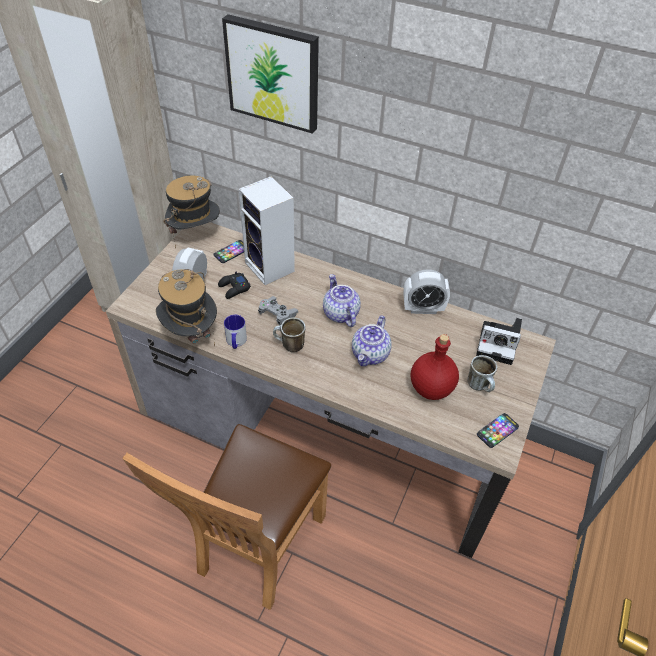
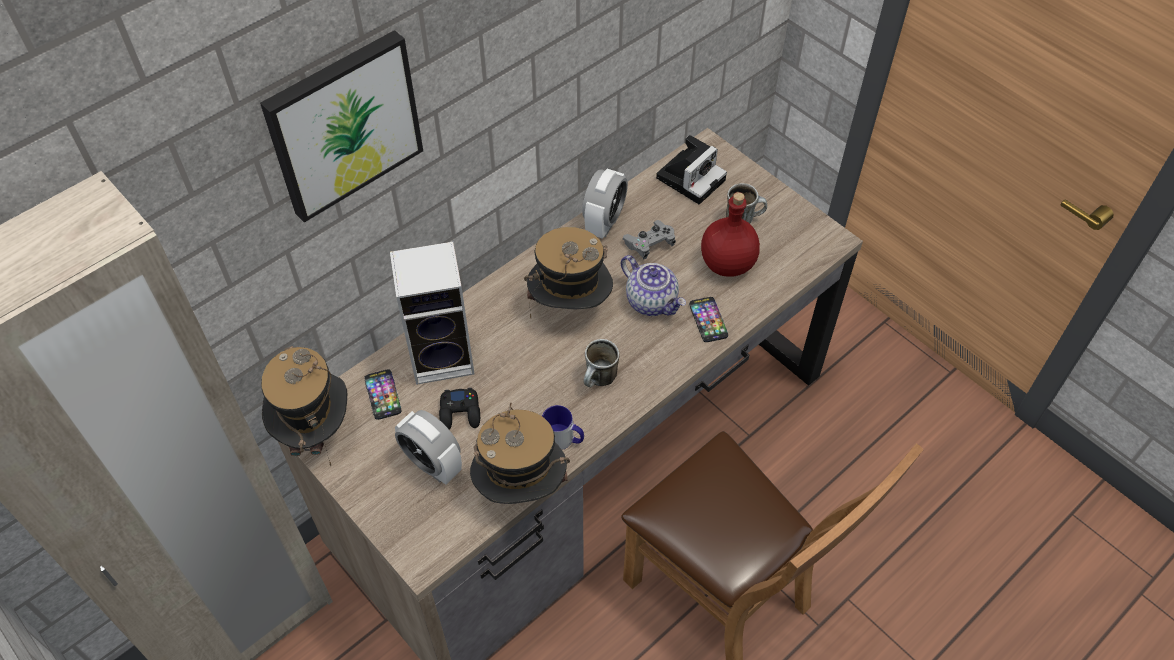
camera: 65 degrees left, 5 degrees up
grey game controller [258,296,298,325] -> grey game controller moved to [622,220,676,259]
teapot [323,274,361,327] -> hat [524,227,613,318]
phone [477,413,519,448] -> phone moved to [689,297,728,342]

